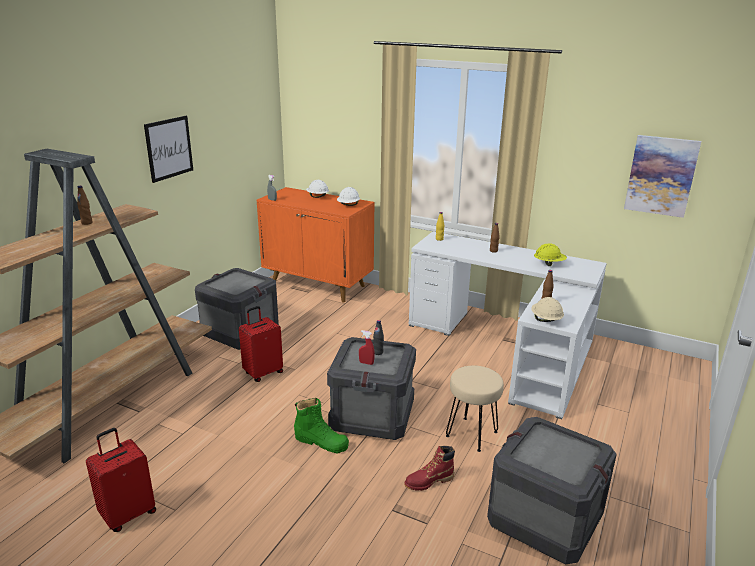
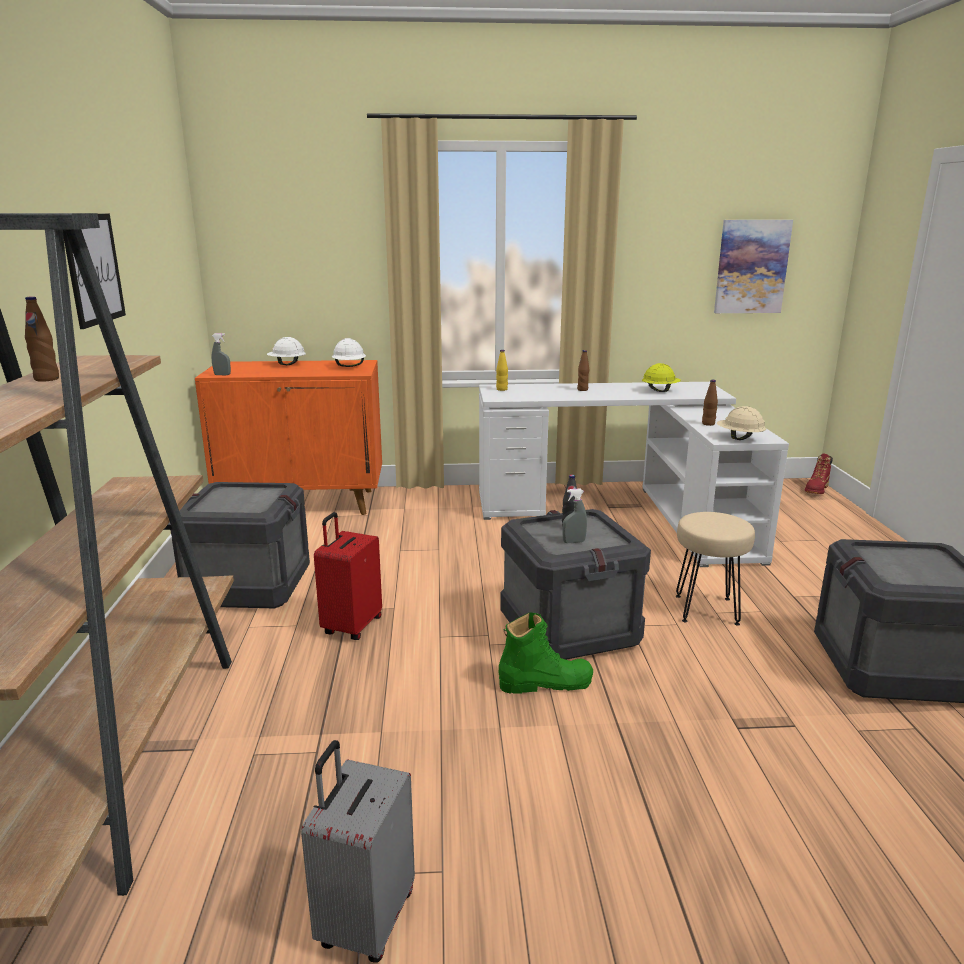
camera: 30 degrees left, 5 degrees down
red suitcase [86,428,156,532] -> grey suitcase [301,740,415,963]
red spray bottle [359,330,375,365] -> grey spray bottle [562,488,587,543]
red boot [404,446,455,491] -> red boot moved to [805,453,833,494]

